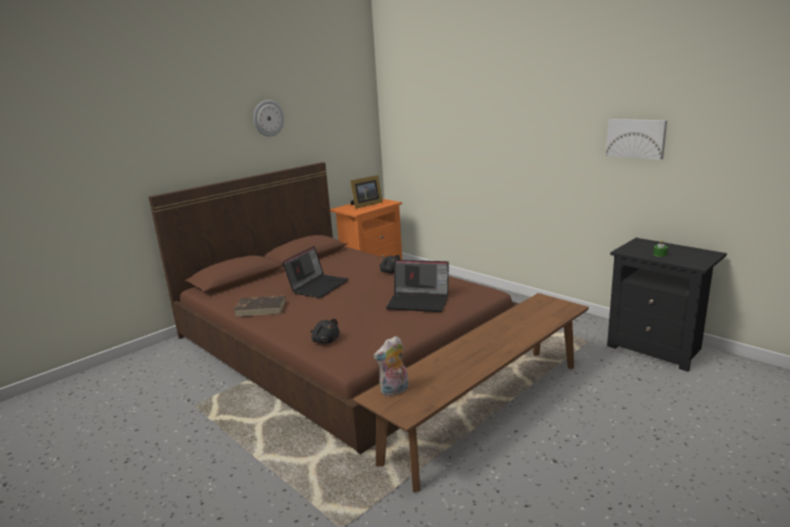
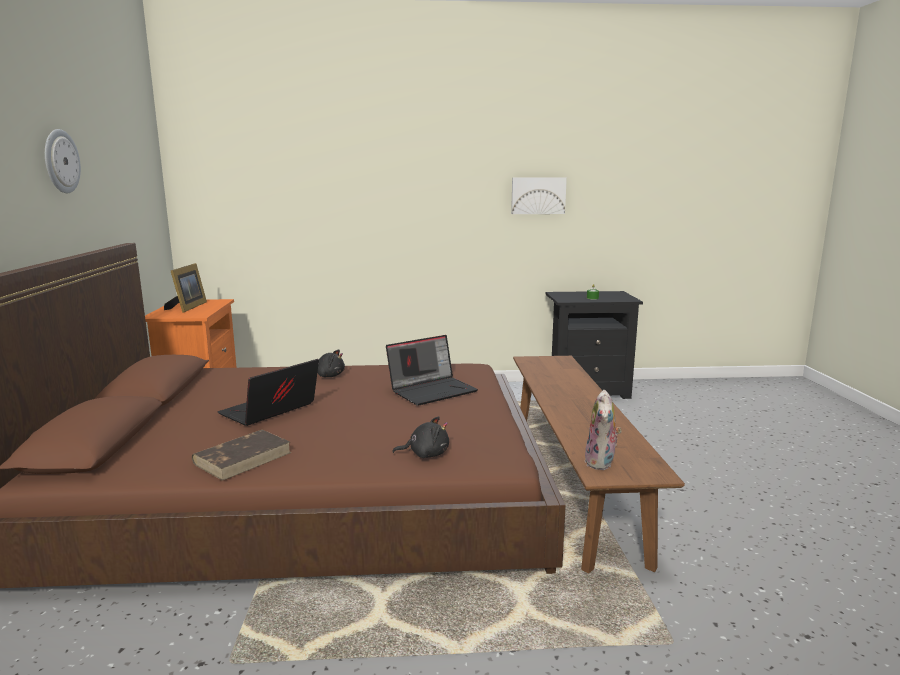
camera: 50 degrees left, 5 degrees down
laptop [283,246,349,298] -> laptop turned 120 degrees counterclockwise [218,359,319,426]

